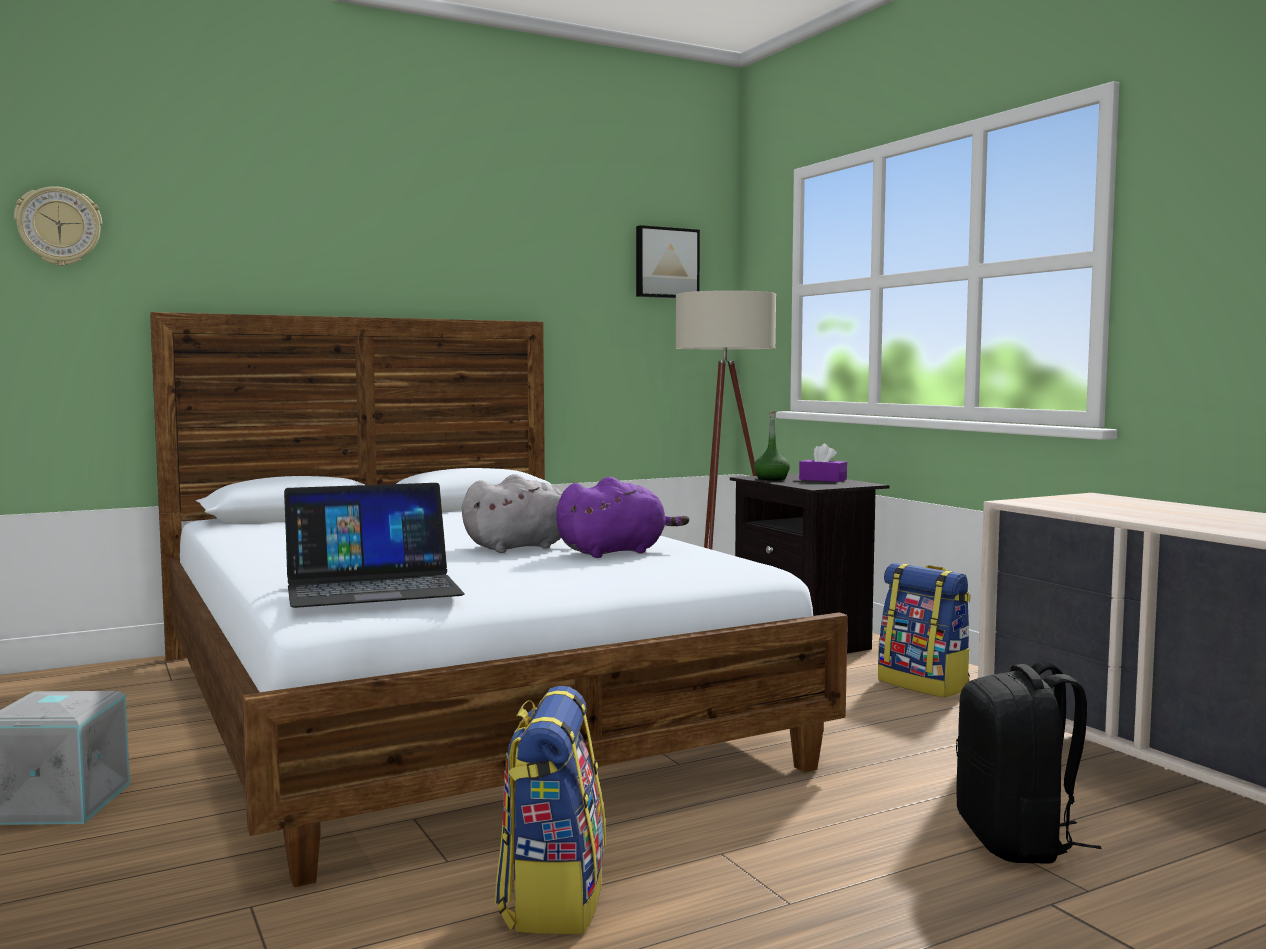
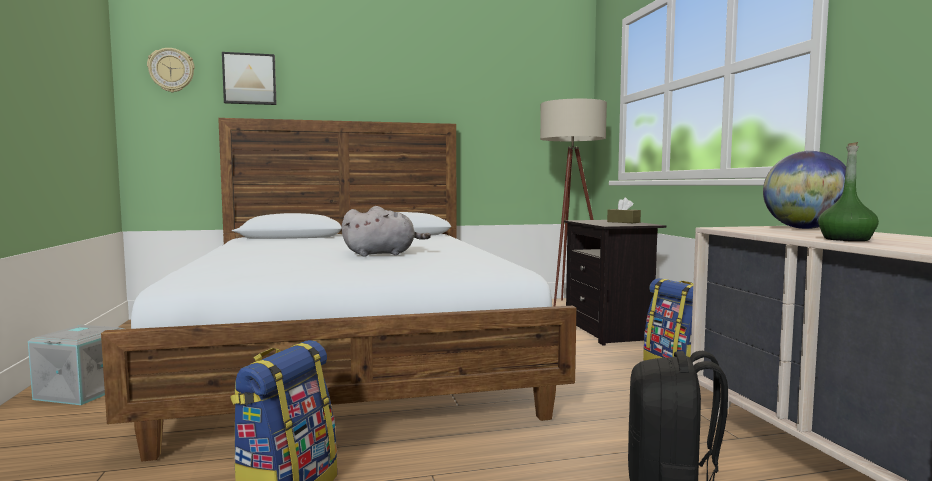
camera: 15 degrees right, 0 degrees up
laptop [284,483,465,608] -> none
purple plush toy [556,477,689,558] -> none
picture [636,225,700,298] -> picture moved to [222,52,277,105]
green bottle [754,411,790,481] -> green bottle moved to [818,142,879,241]
purple tissue box [799,444,847,482] -> brown tissue box [607,198,641,223]
none -> globe [763,151,846,229]

